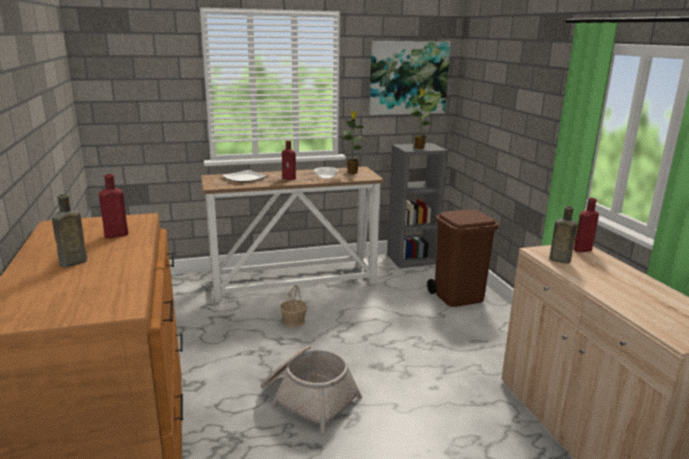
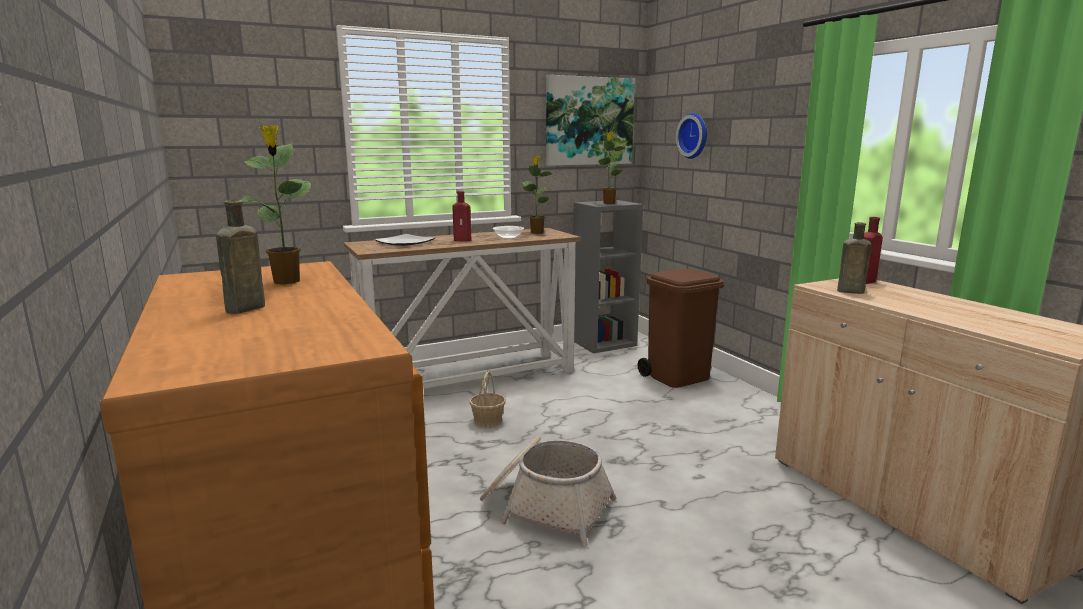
camera: 10 degrees left, 5 degrees down
red bottle [99,174,128,239] -> potted plant [241,125,311,284]
none -> wall clock [676,113,707,159]

